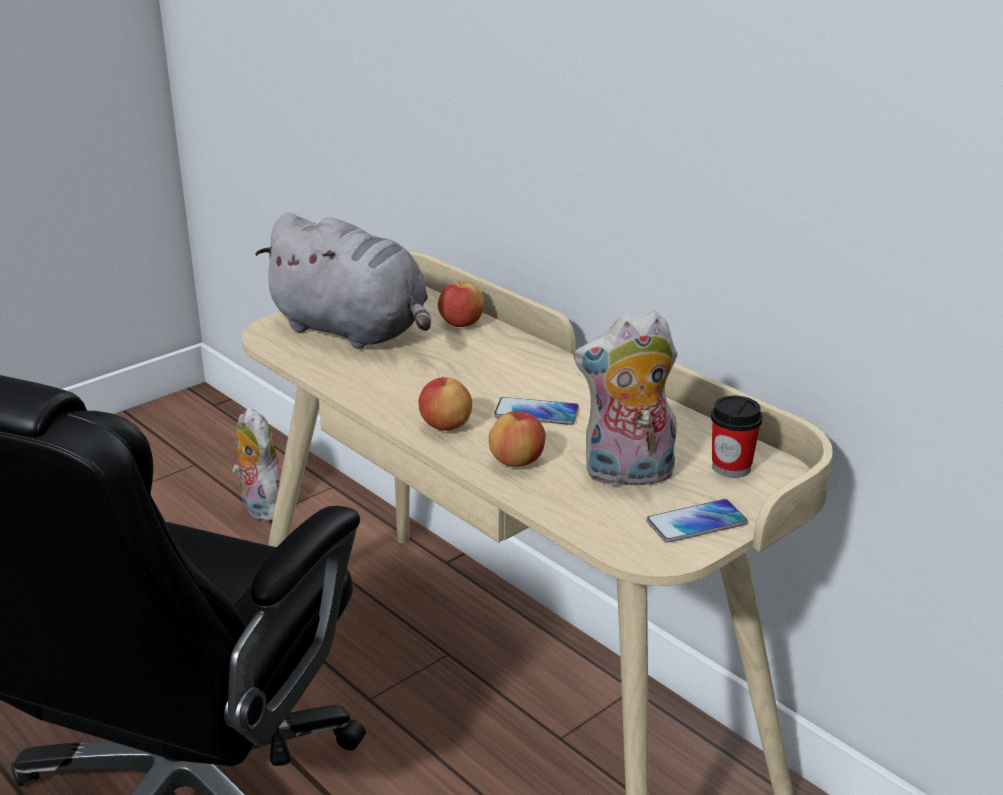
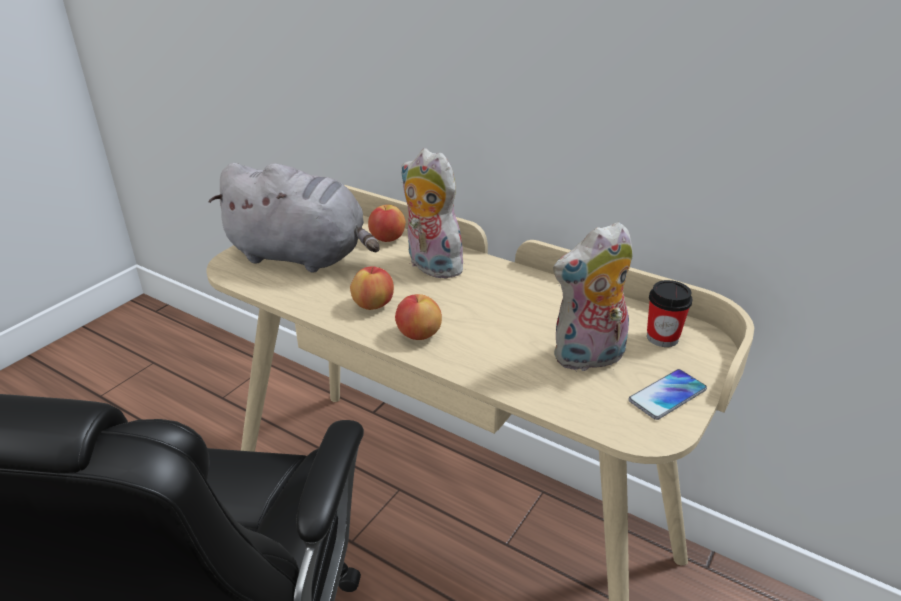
camera: 15 degrees left, 5 degrees up
plush toy [232,407,281,521] -> plush toy moved to [401,149,466,279]
apple [489,411,546,467] -> apple moved to [350,266,394,310]
phone [494,397,579,425] -> none

